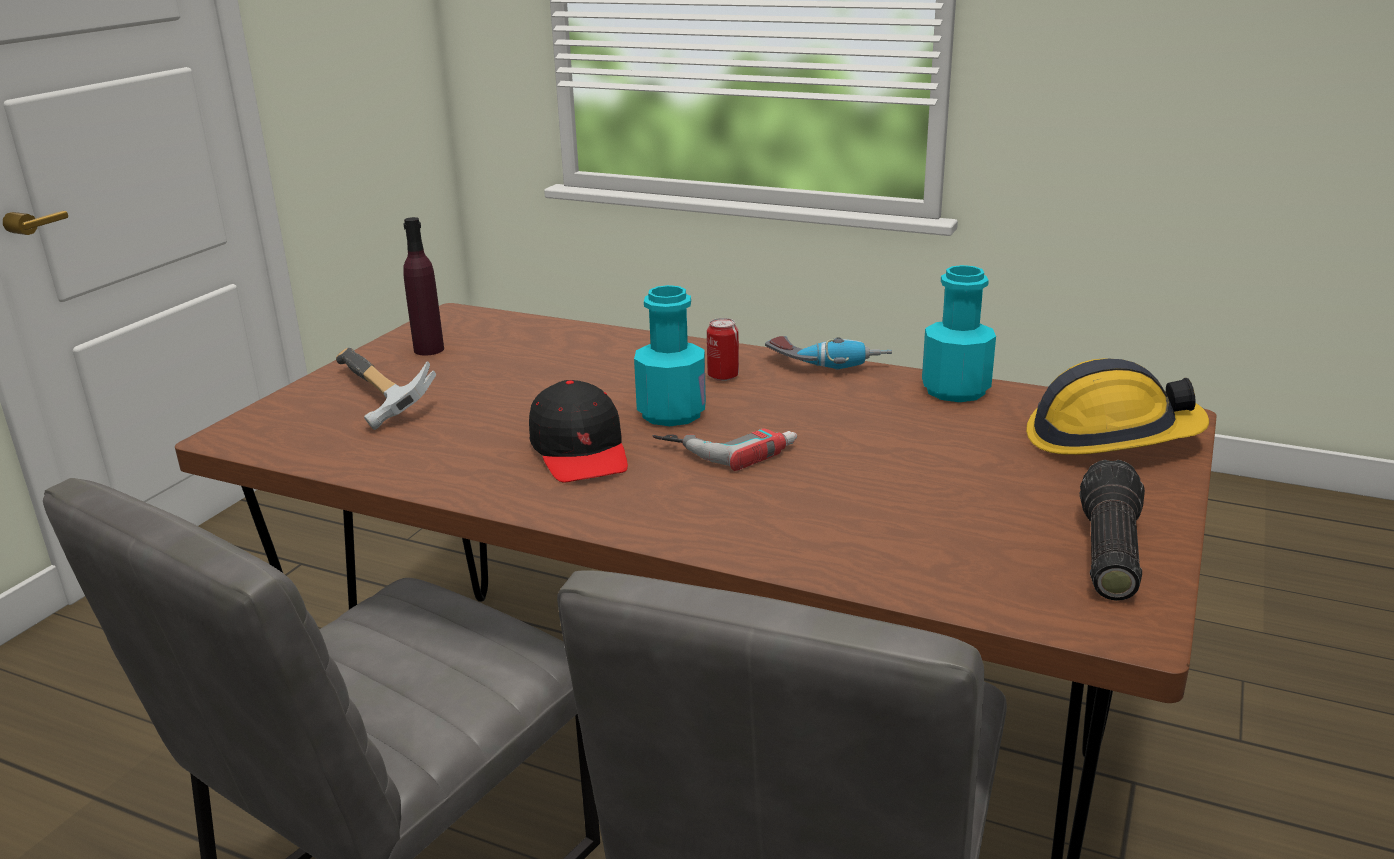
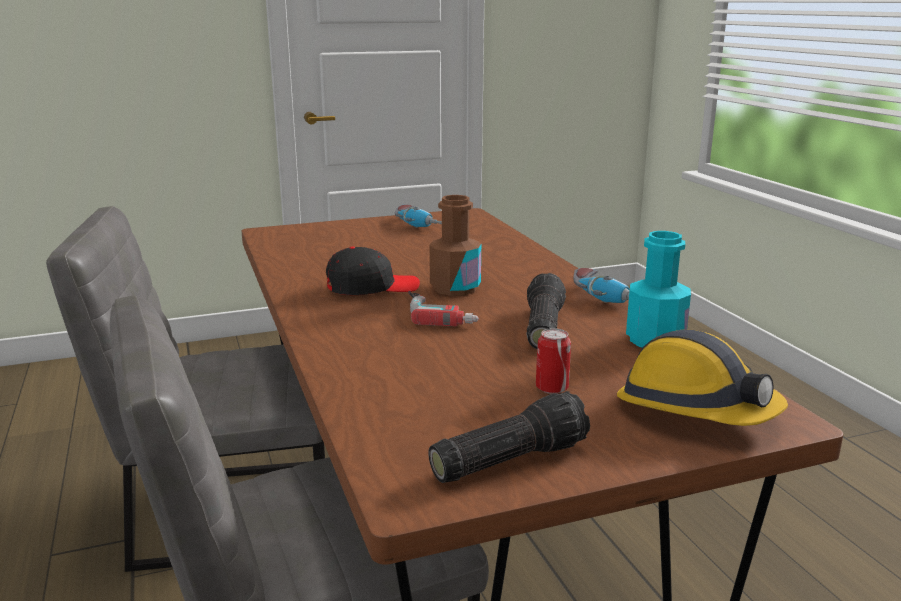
camera: 45 degrees right, 5 degrees down
hammer [336,348,436,430] -> none
purple bottle [403,217,444,355] -> power drill [395,205,442,228]
black cap [529,380,628,483] -> black cap turned 135 degrees counterclockwise [326,246,420,295]
turquoise bottle [634,285,706,426] -> brown bottle [429,195,481,296]
can [707,318,739,381] -> can moved to [536,328,571,394]
none -> flashlight [526,273,566,349]

